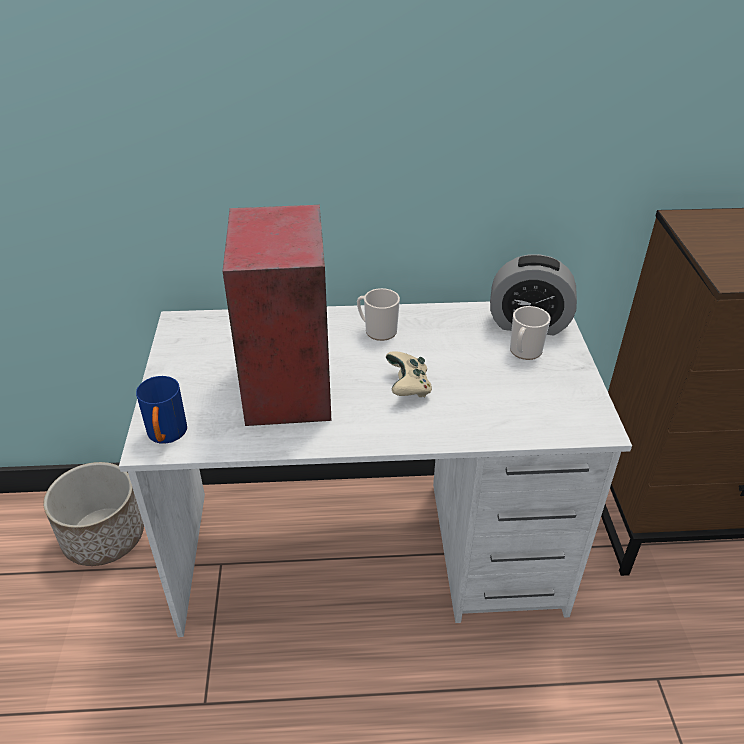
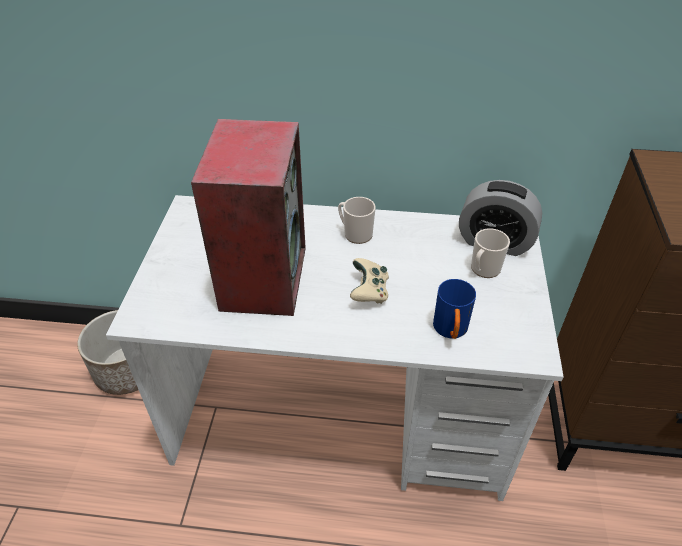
camera: 10 degrees right, 5 degrees up
blue mug [136,376,187,444] -> blue mug moved to [433,279,476,339]

